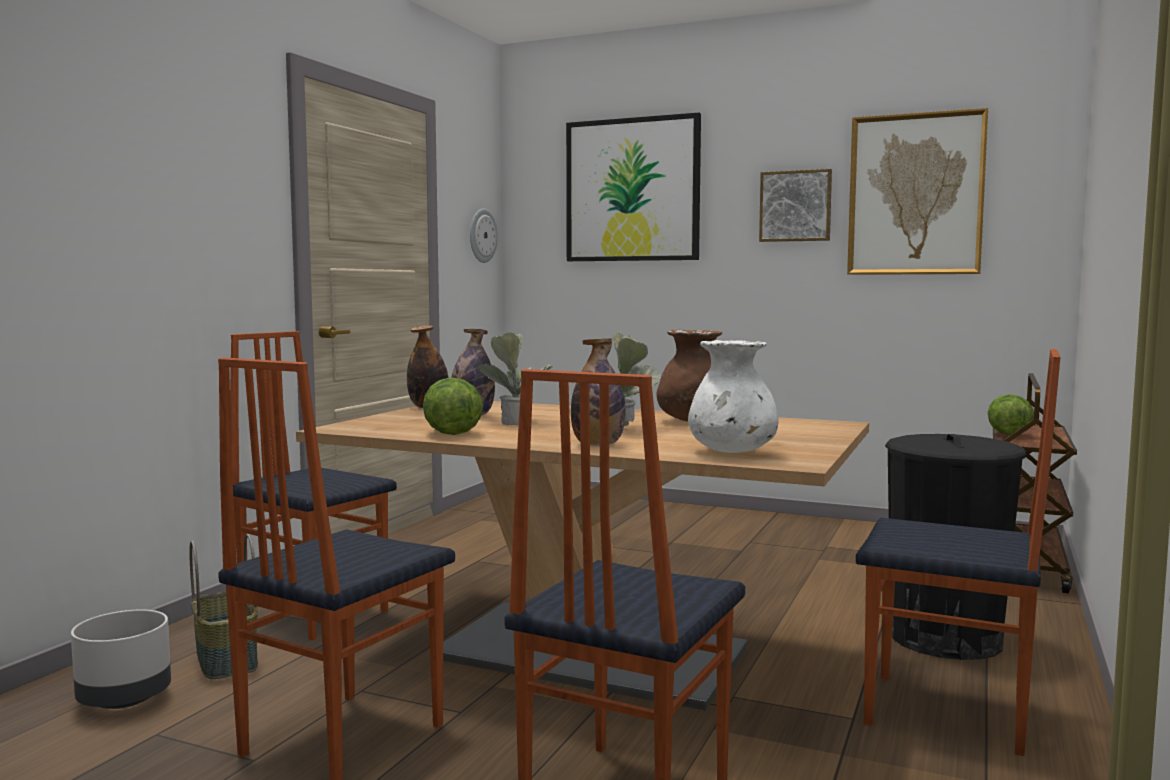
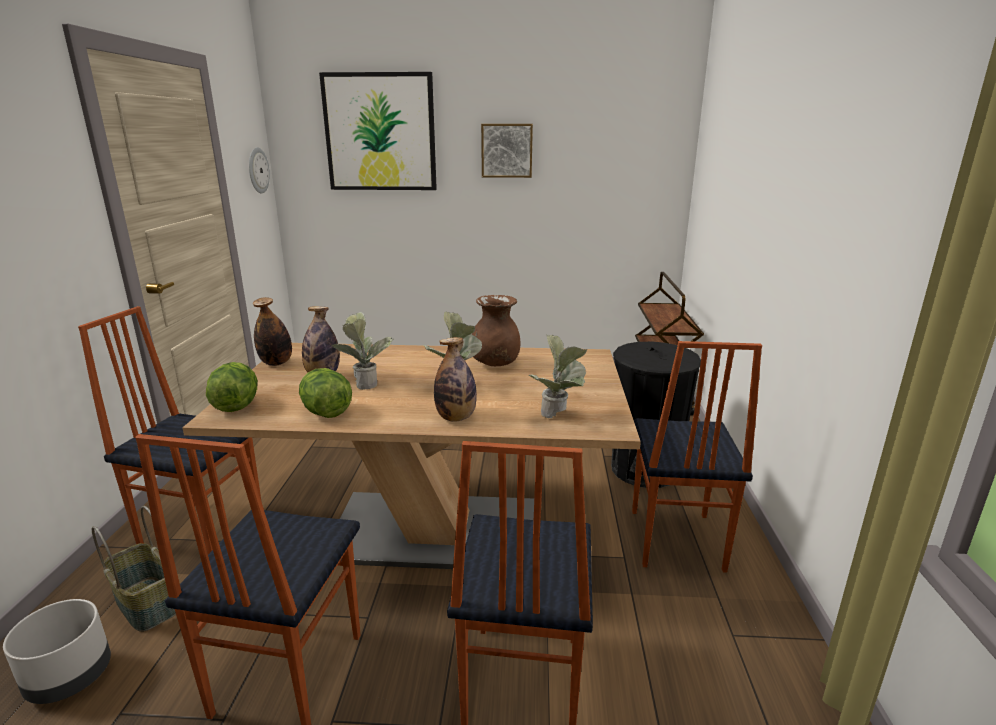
camera: 20 degrees left, 15 degrees up
white vase [688,340,779,453] -> potted plant [529,334,587,418]
picture [847,108,988,275] -> none
chair [856,349,1061,756] -> chair turned 90 degrees clockwise [632,341,762,573]
lettuce [988,394,1034,435] -> lettuce moved to [206,362,258,412]

